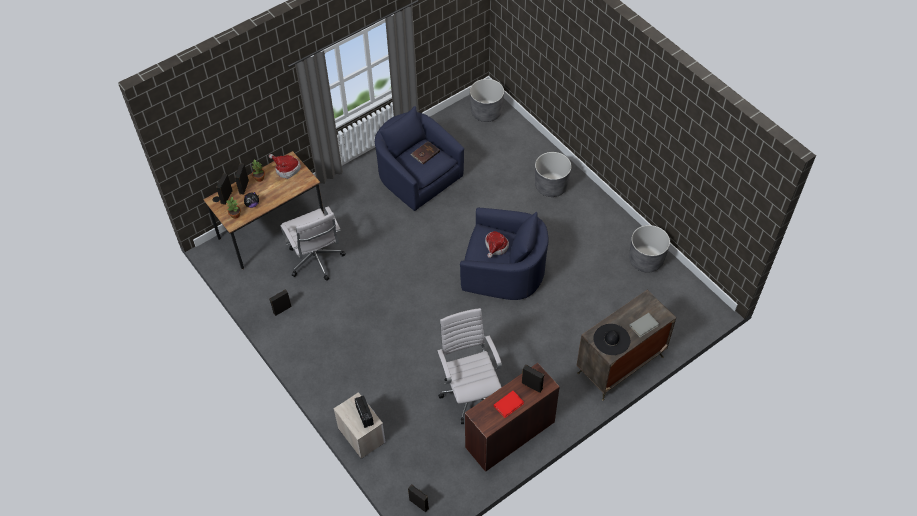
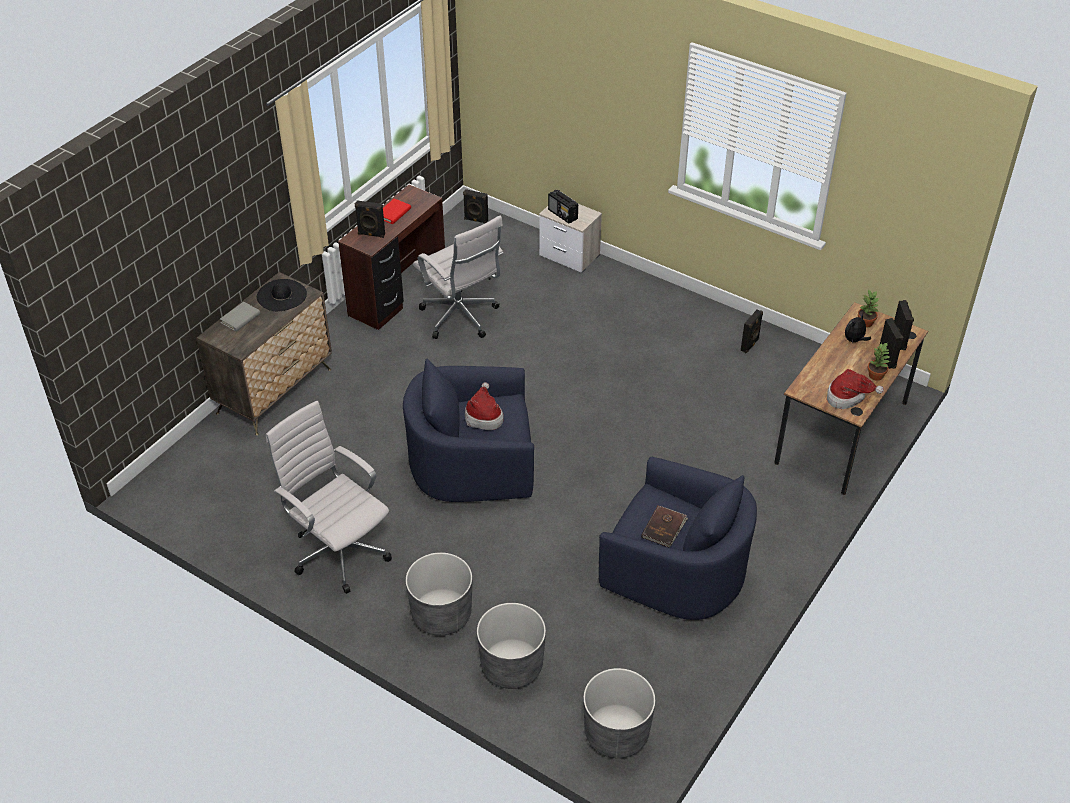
camera: 160 degrees right, 10 degrees down
white office chair [280,206,346,281] -> white office chair moved to [266,401,392,594]
grey planter [629,225,670,273] -> grey planter moved to [477,603,546,689]

